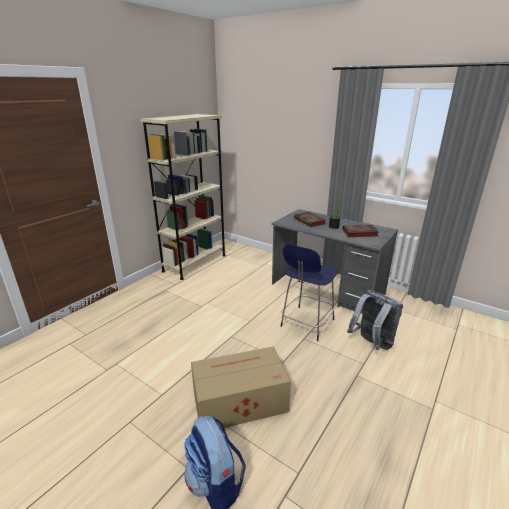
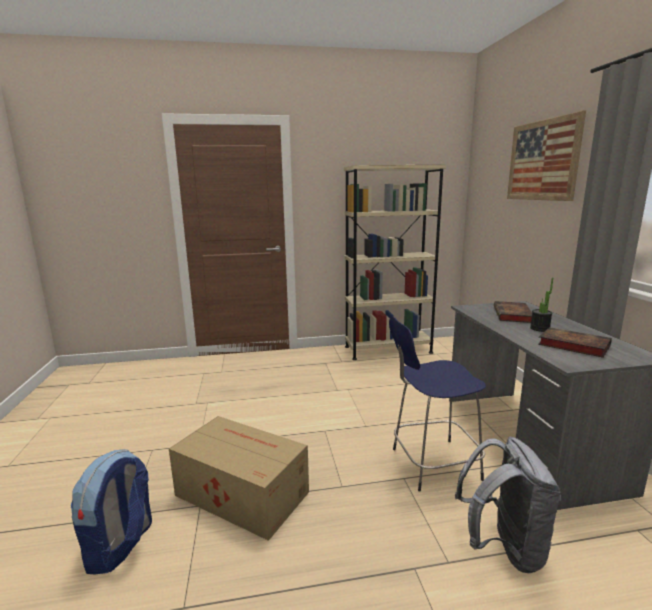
camera: 45 degrees right, 10 degrees down
none -> picture [507,110,586,201]

